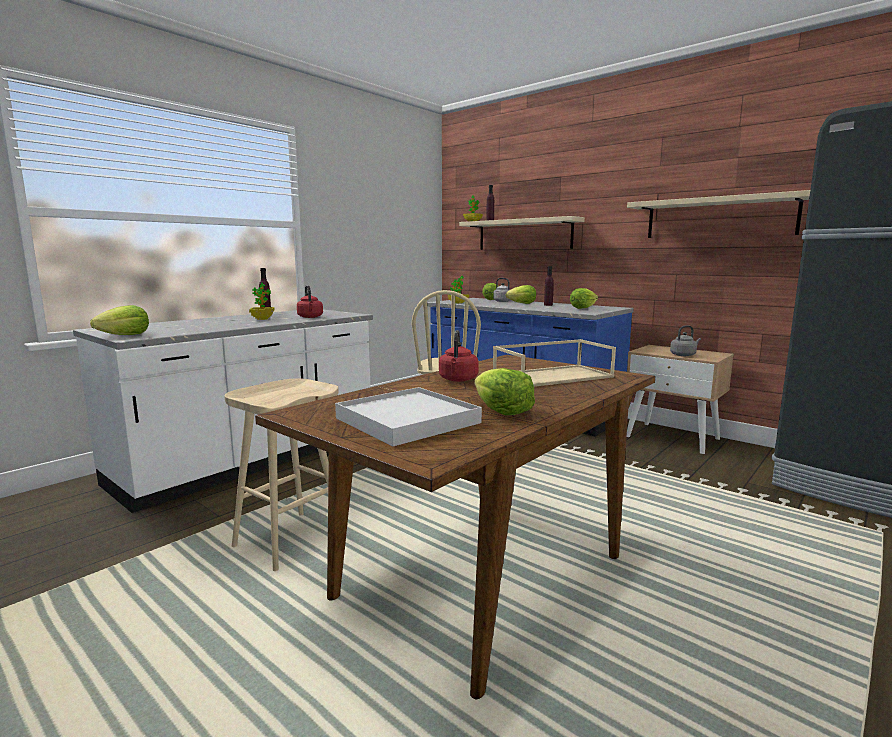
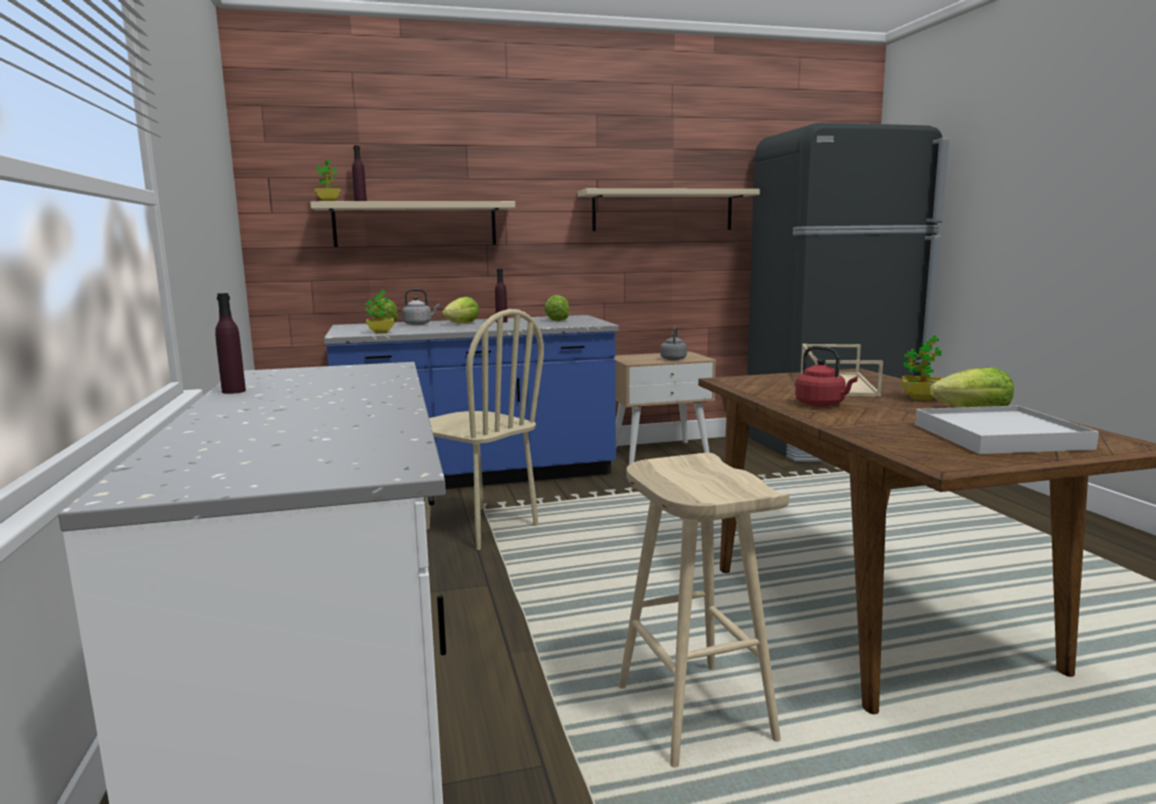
camera: 55 degrees left, 0 degrees up
lettuce [90,305,149,335] -> none
potted plant [249,283,274,320] -> potted plant moved to [902,335,942,401]
red kettle [297,285,323,318] -> none

